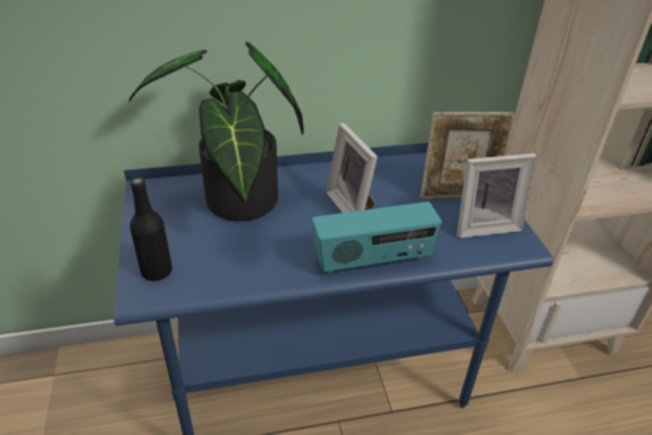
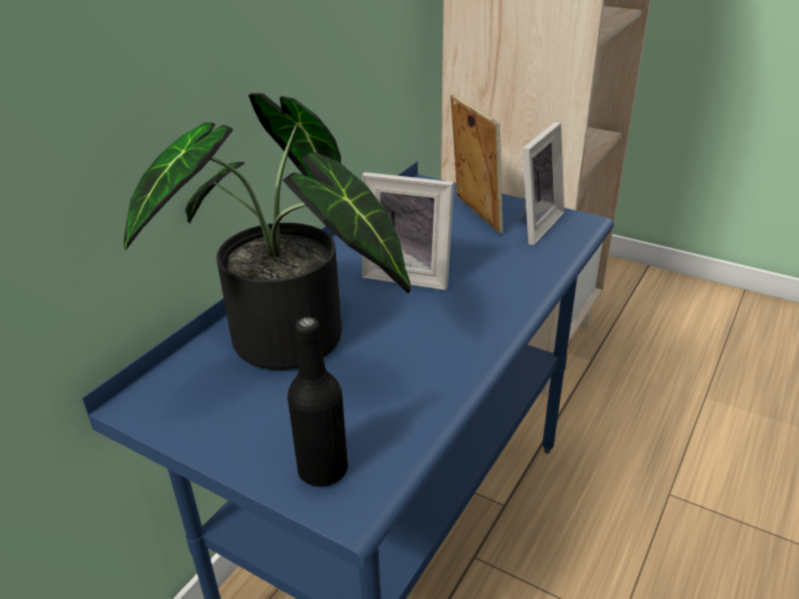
camera: 45 degrees left, 5 degrees down
radio [312,202,442,274] -> none
picture frame [420,112,516,199] -> picture frame turned 60 degrees counterclockwise [450,95,503,234]

